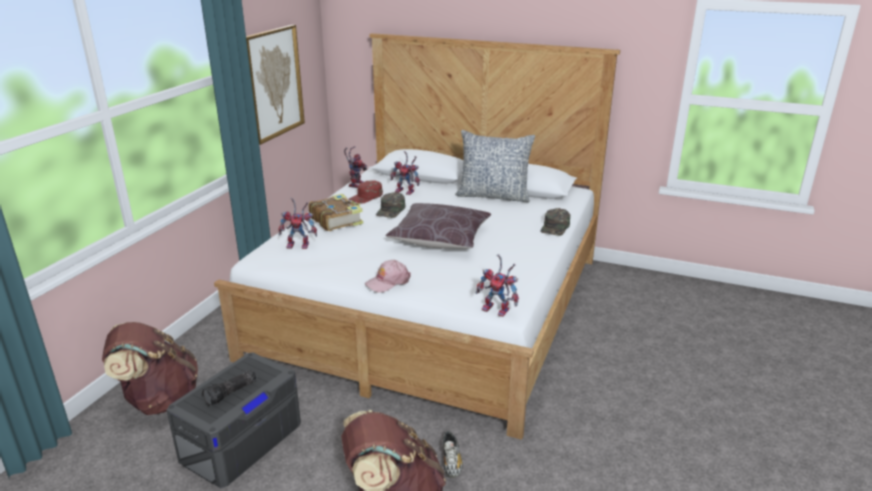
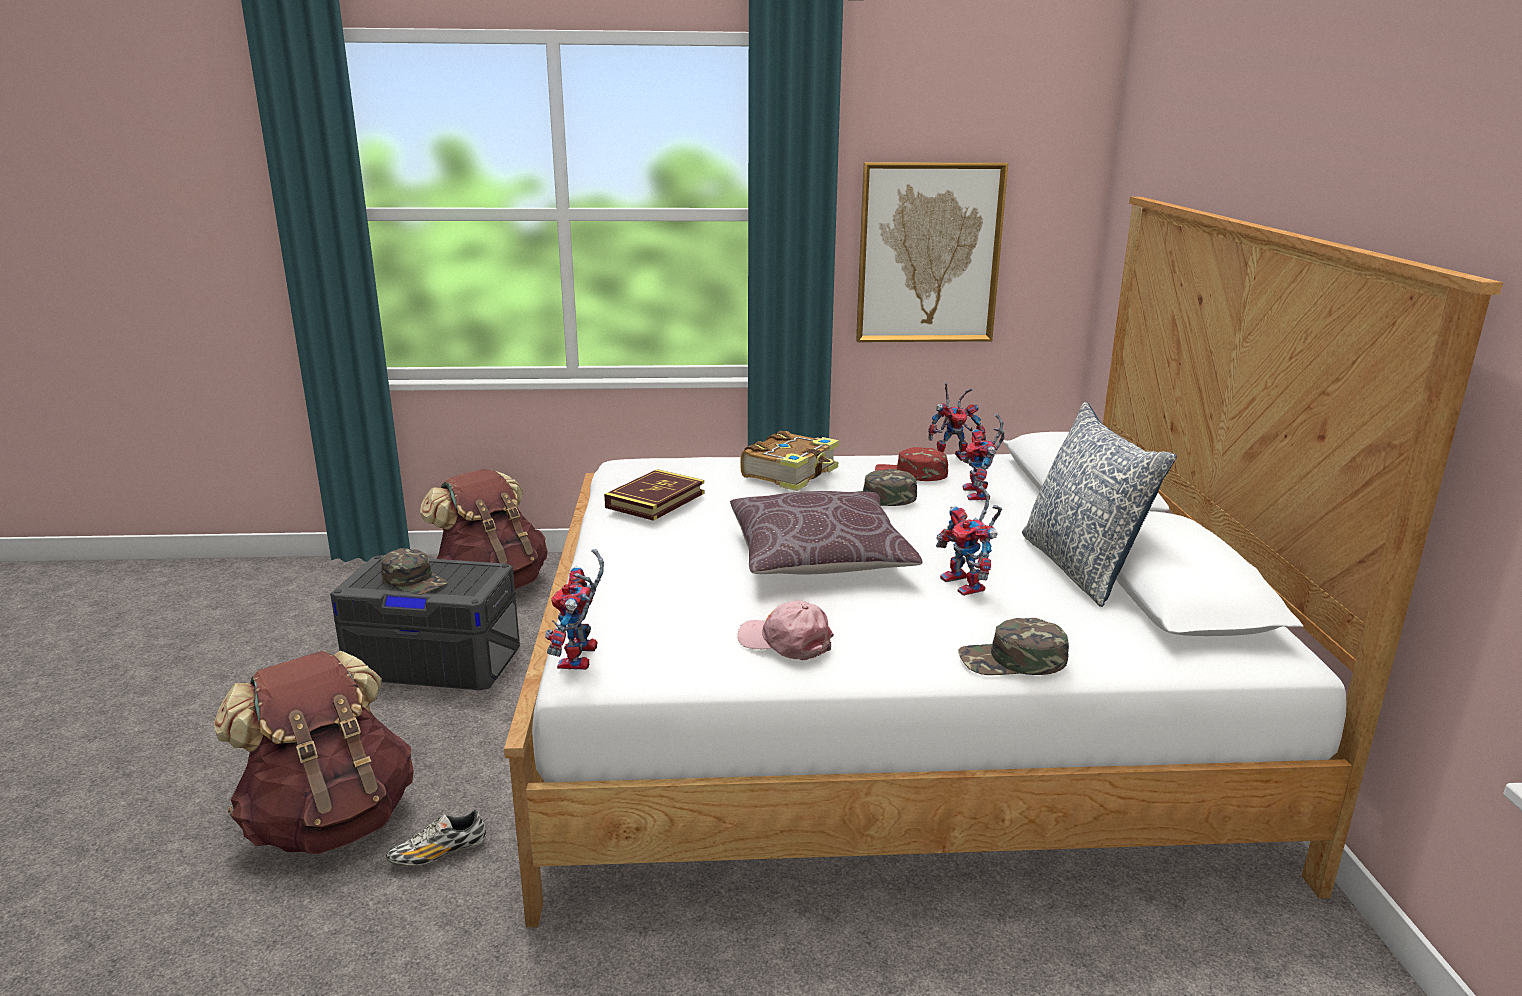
camera: 65 degrees right, 5 degrees down
flashlight [201,370,257,406] -> green cap [381,548,447,595]
toy robot [279,198,317,249] -> toy robot moved to [936,486,1002,596]
pink cap [365,260,411,293] -> pink cap moved to [737,600,834,660]
none -> book [604,469,704,521]

